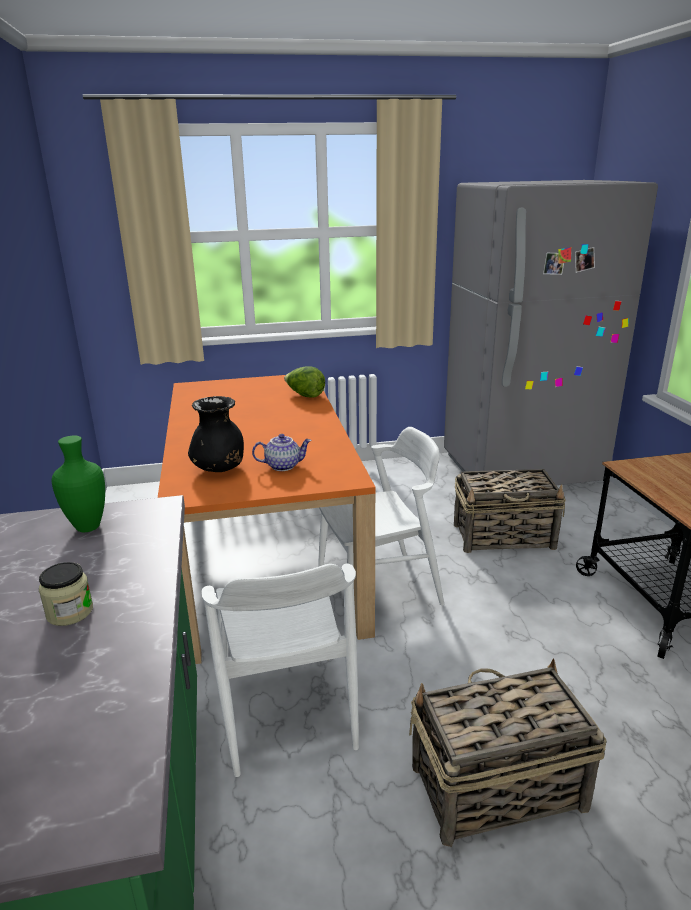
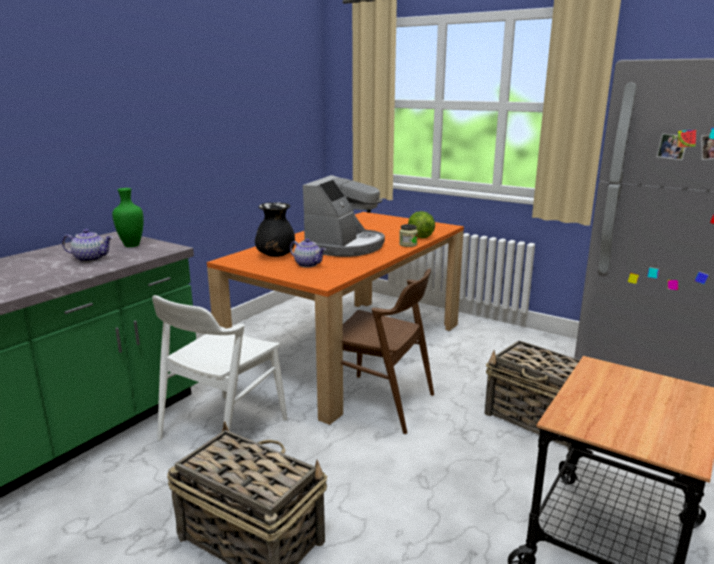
camera: 45 degrees right, 5 degrees down
jar [39,562,93,626] -> jar moved to [399,224,418,247]
white chair [318,427,444,606] -> brown chair [341,269,434,434]
none -> teapot [62,229,113,262]
none -> coffee machine [301,175,385,257]

